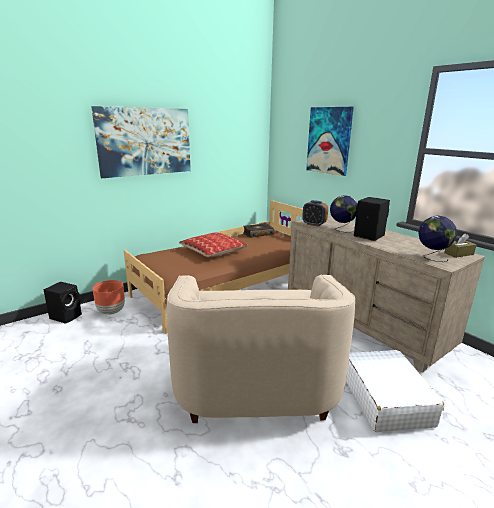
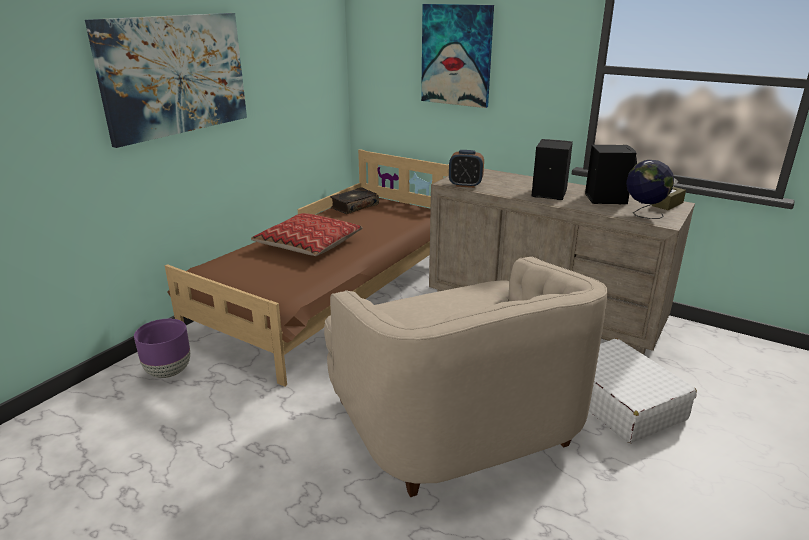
camera: 20 degrees left, 5 degrees up
black speaker [43,282,82,324] -> black speaker moved to [585,145,637,204]
brown planter [92,280,125,315] -> purple planter [134,319,190,378]
globe [330,195,358,233] -> none

